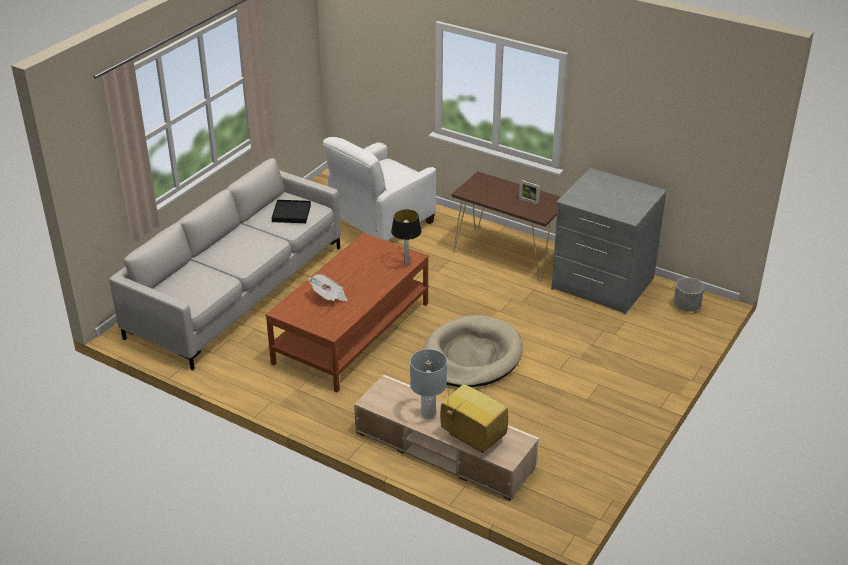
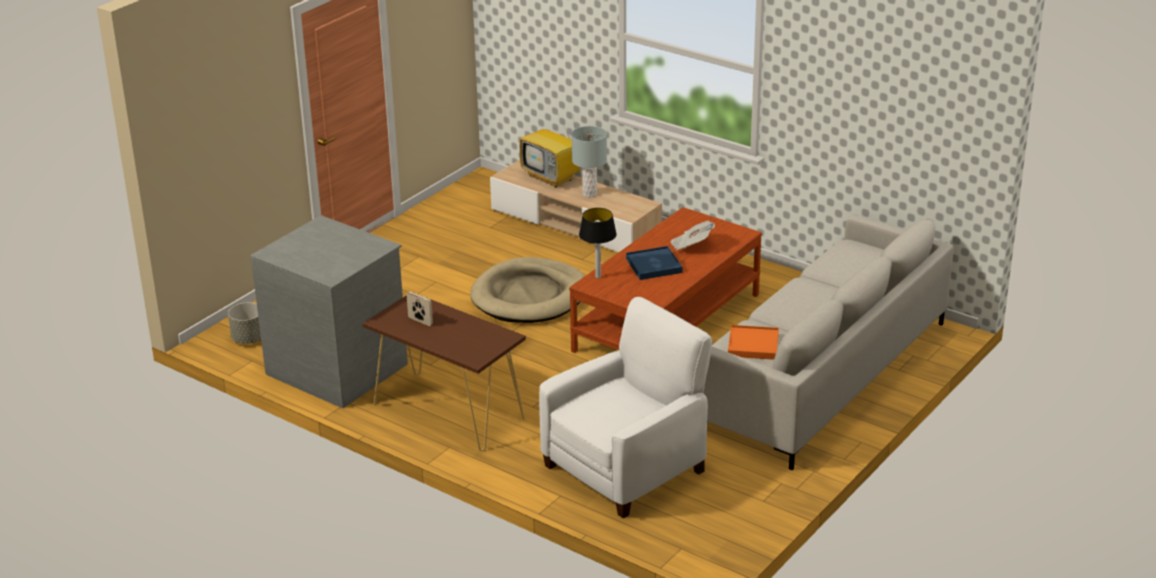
camera: 175 degrees left, 5 degrees down
black tray [272,200,311,223] -> orange tray [728,325,779,360]
none -> blue tray [626,246,683,280]

